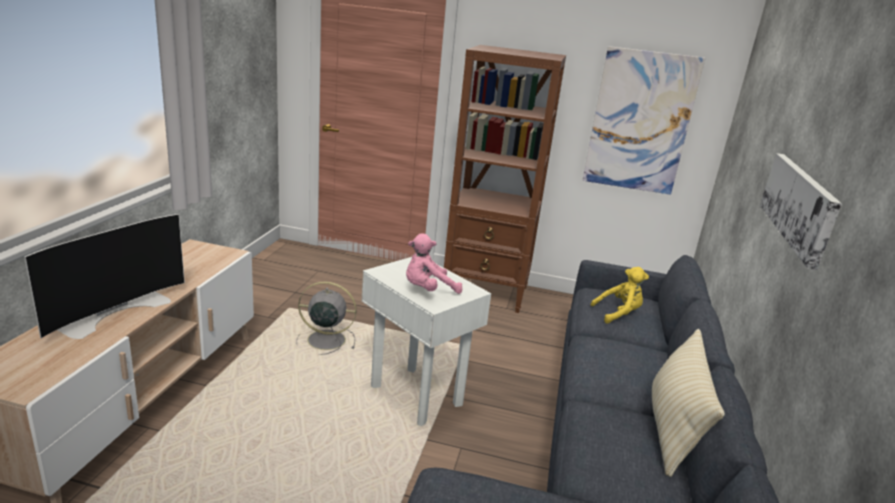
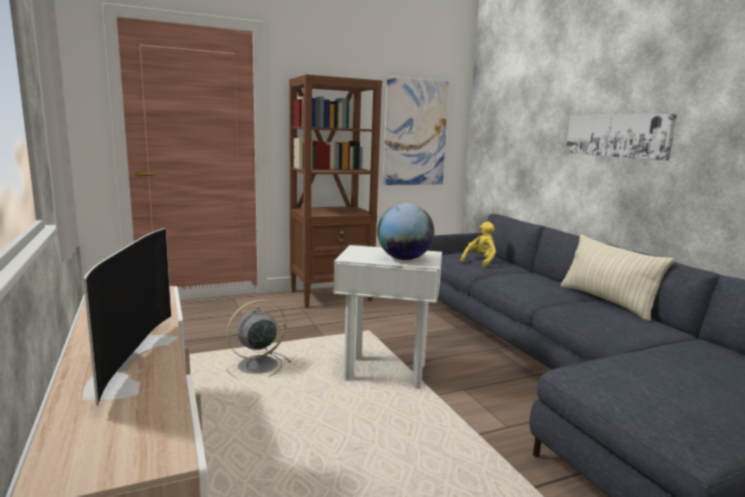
camera: 35 degrees left, 10 degrees down
pink plush toy [406,233,462,294] -> globe [377,203,434,260]

